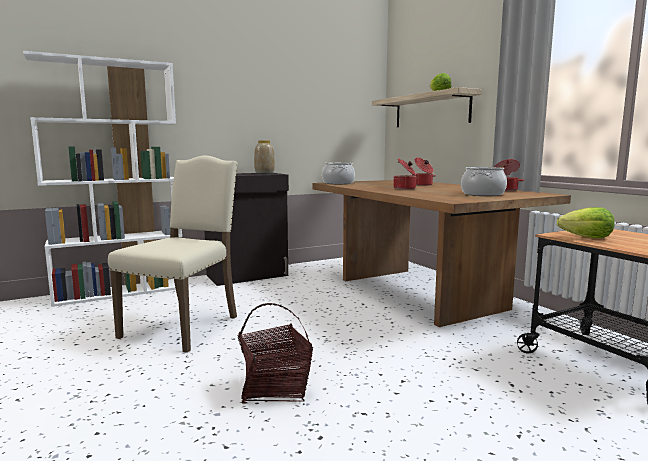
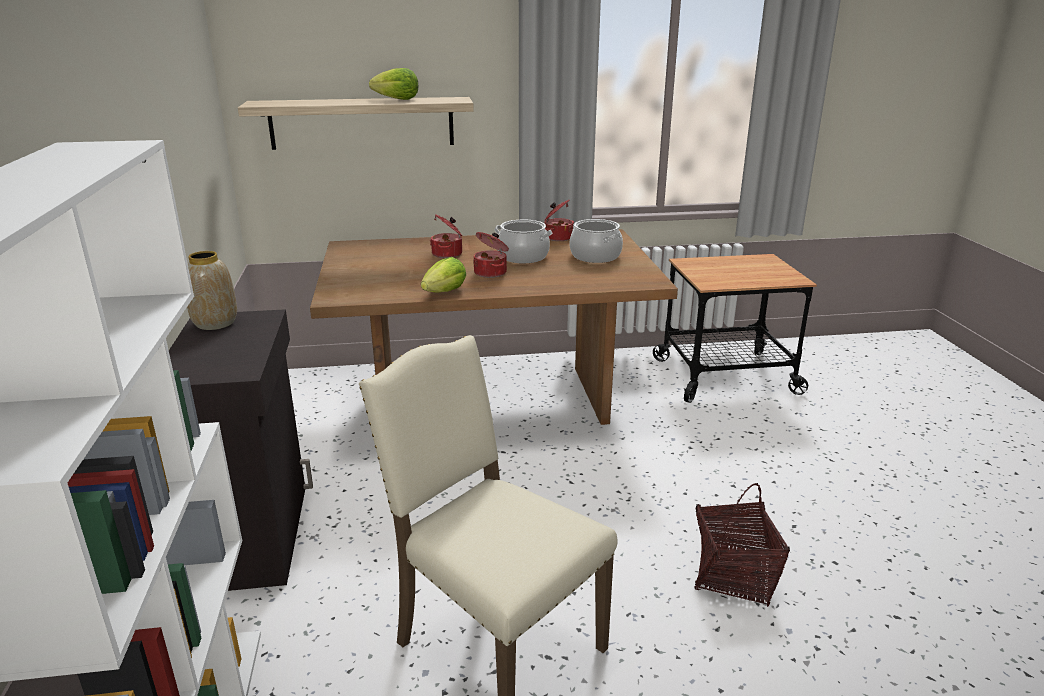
camera: 70 degrees left, 15 degrees up
cooking pot [322,163,355,184] -> cooking pot moved to [494,220,552,263]
lettuce [557,207,615,238] -> lettuce moved to [421,257,466,293]

